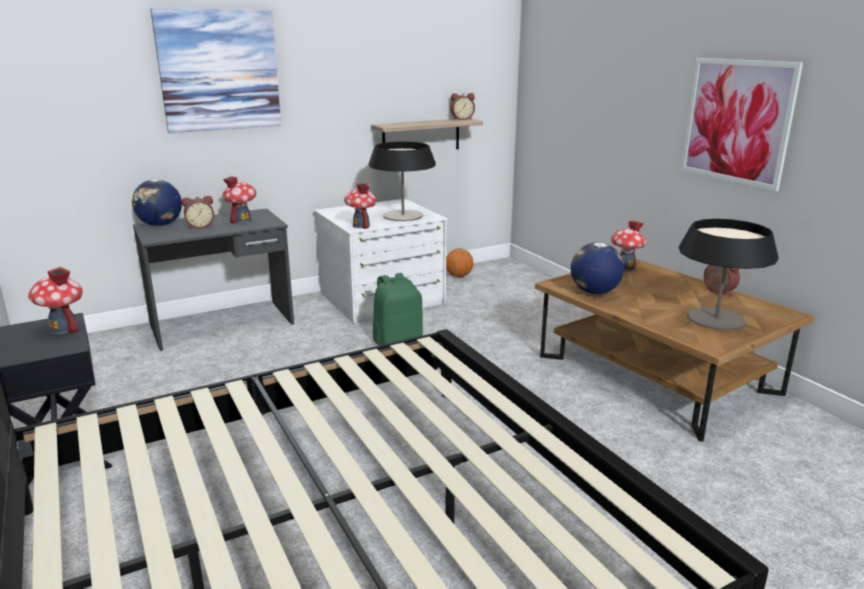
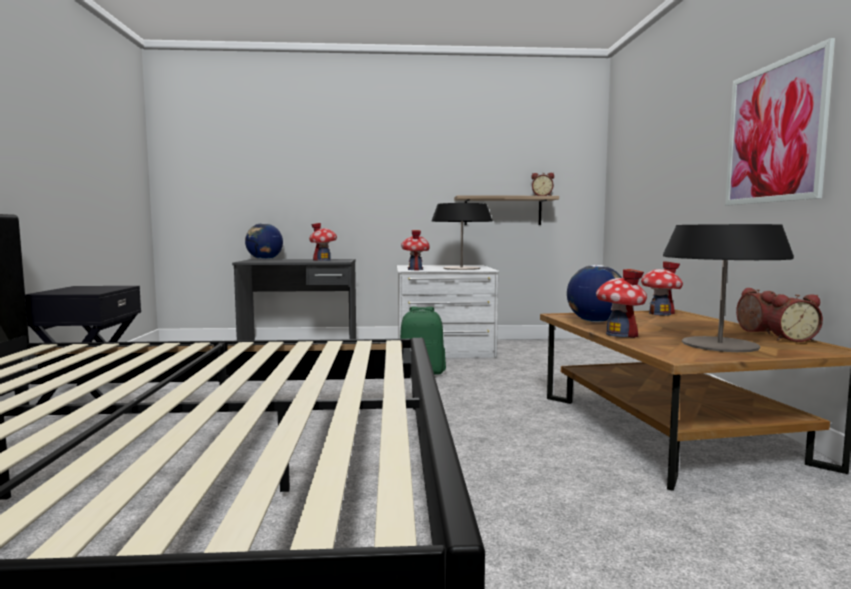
camera: 25 degrees right, 15 degrees down
toy house [28,267,83,334] -> toy house moved to [596,269,647,338]
picture [151,8,281,133] -> none
alarm clock [182,196,214,229] -> alarm clock moved to [768,294,823,342]
basketball [446,248,473,277] -> none

